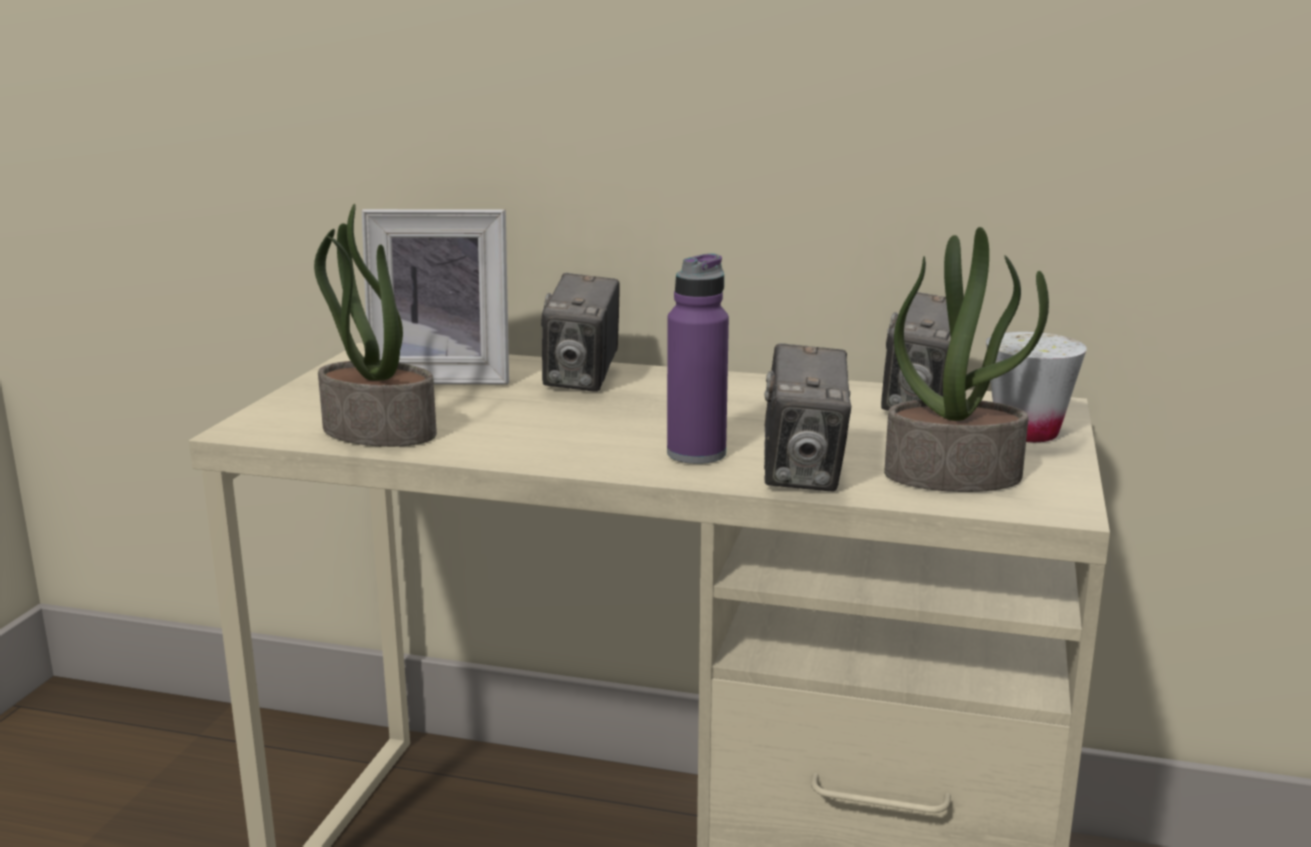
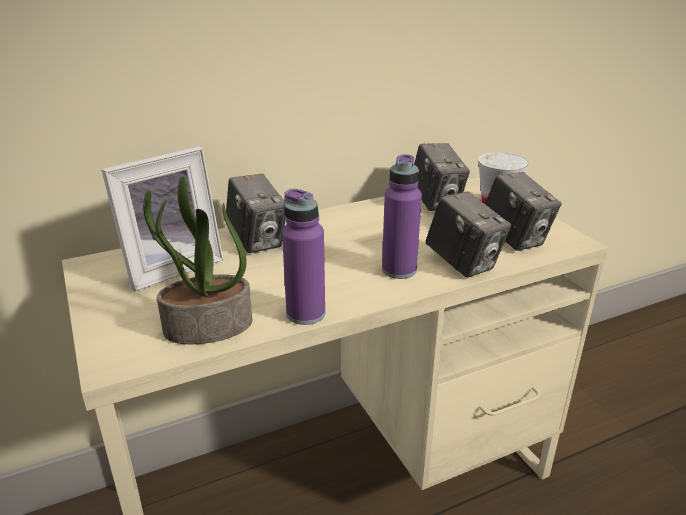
camera: 40 degrees left, 10 degrees up
potted plant [884,227,1049,492] -> camera [485,172,562,251]
none -> purple bottle [282,189,325,325]

